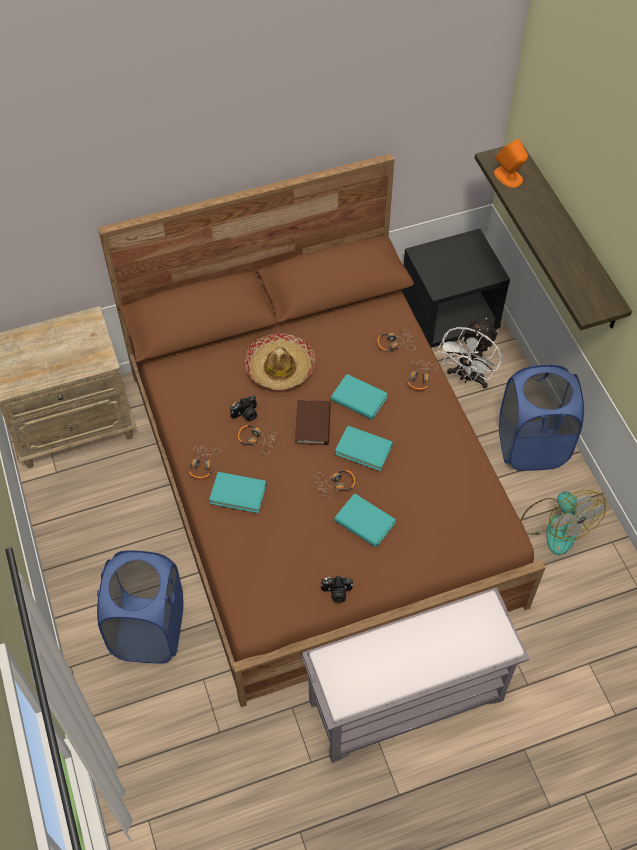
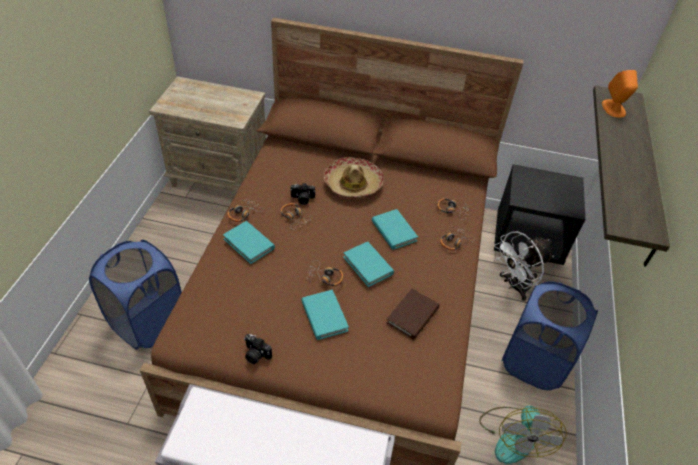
camera: 30 degrees right, 10 degrees down
brown book [295,400,331,445] -> brown book moved to [386,288,439,340]

